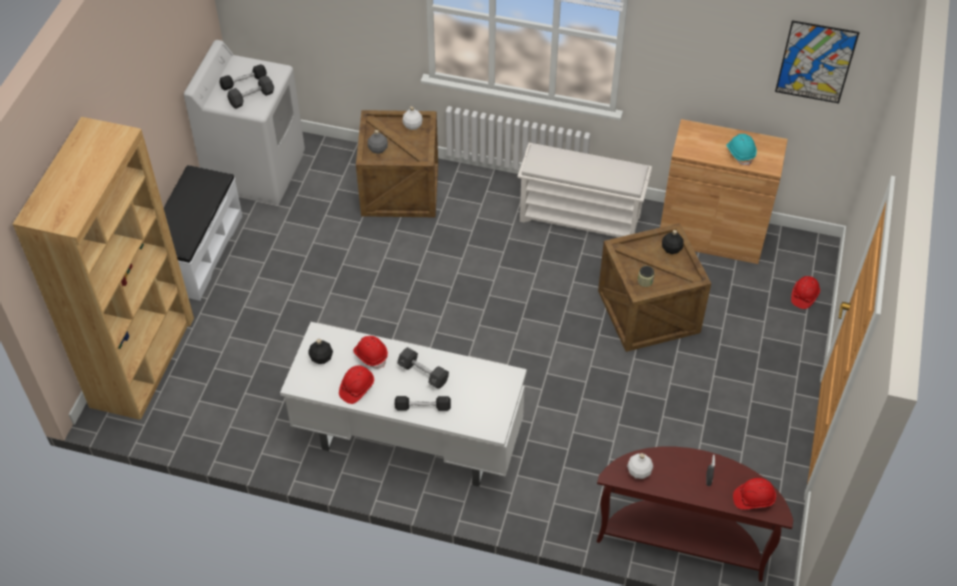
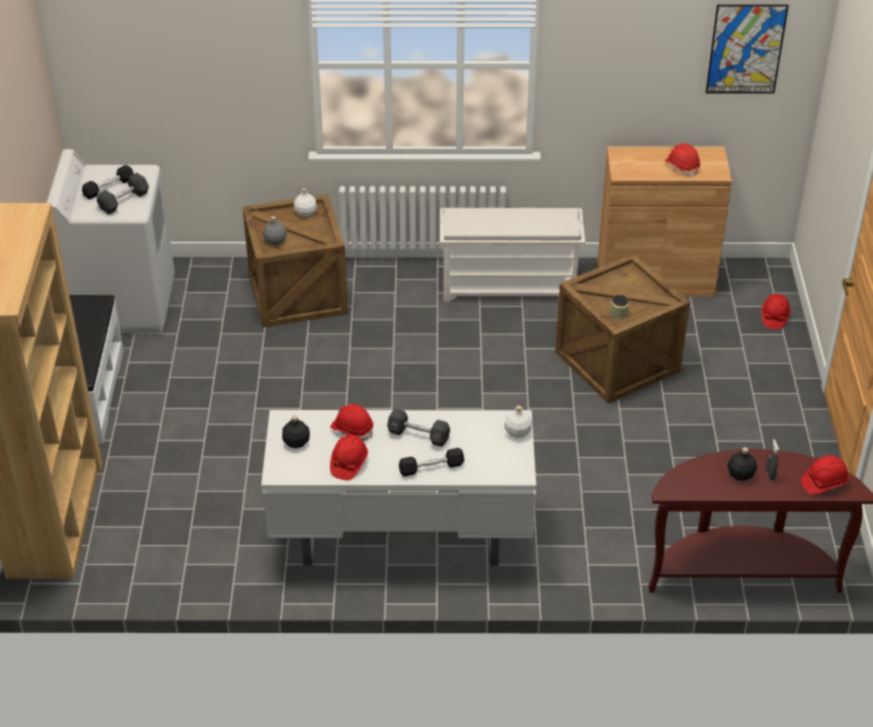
camera: 15 degrees left, 10 degrees down
white bottle [627,453,653,479] -> white bottle moved to [504,405,532,438]
black bottle [662,230,683,254] -> black bottle moved to [727,447,757,481]
turquoise hard hat [726,134,757,166] -> red hard hat [665,143,700,176]

